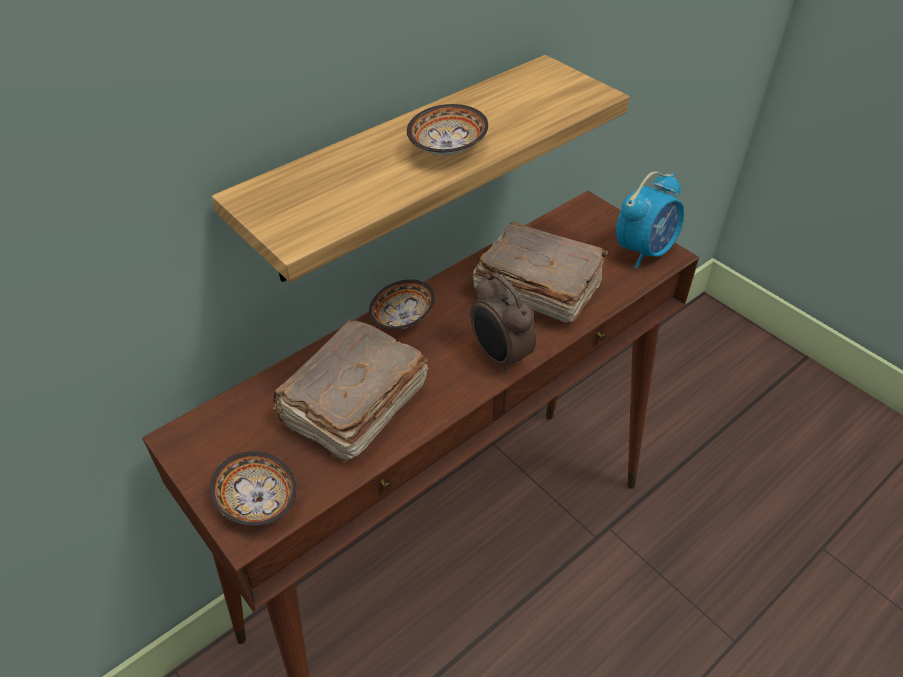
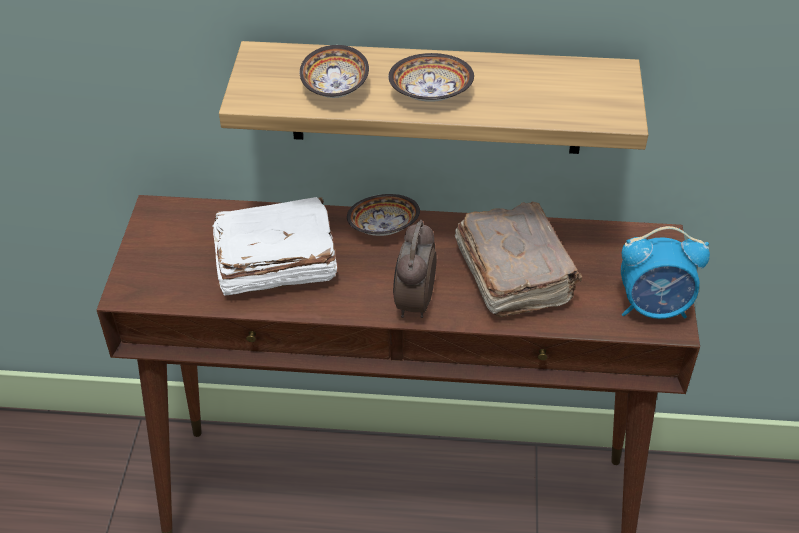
camera: 45 degrees right, 0 degrees up
bowl [210,451,297,526] -> bowl moved to [300,45,369,98]
brown book [273,319,428,463] -> white book [212,197,337,296]

